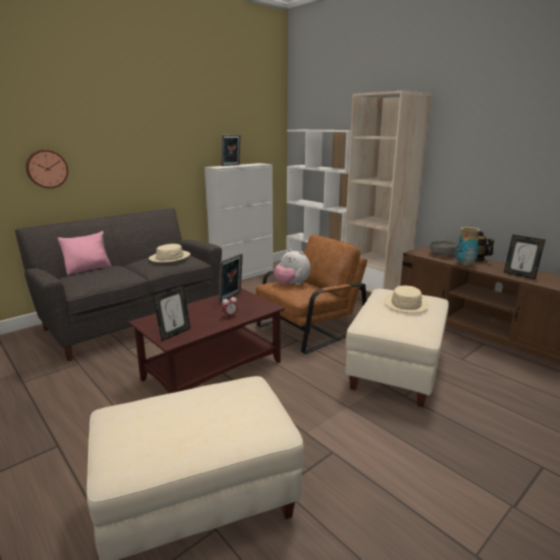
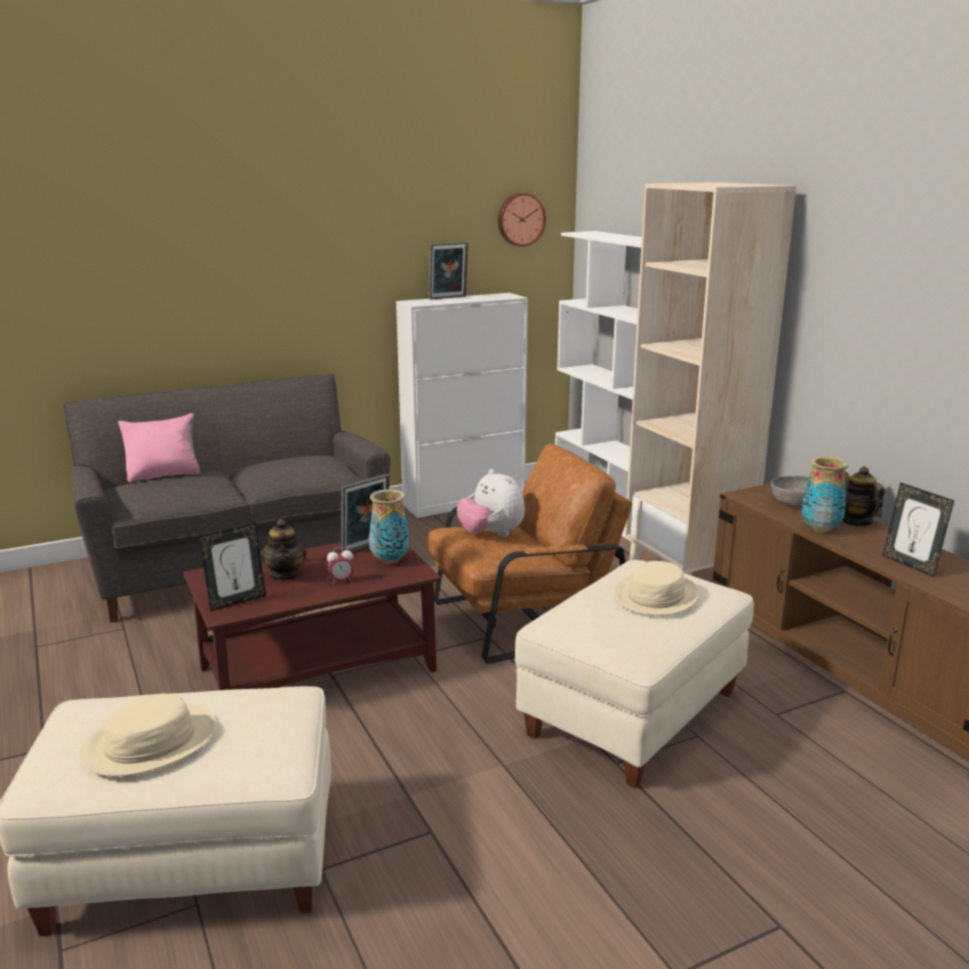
camera: 15 degrees right, 0 degrees up
wall clock [26,150,68,189] -> wall clock moved to [498,193,546,247]
beige hat [149,244,190,263] -> beige hat moved to [79,694,216,776]
none -> teapot [260,519,307,581]
none -> vase [369,489,409,564]

